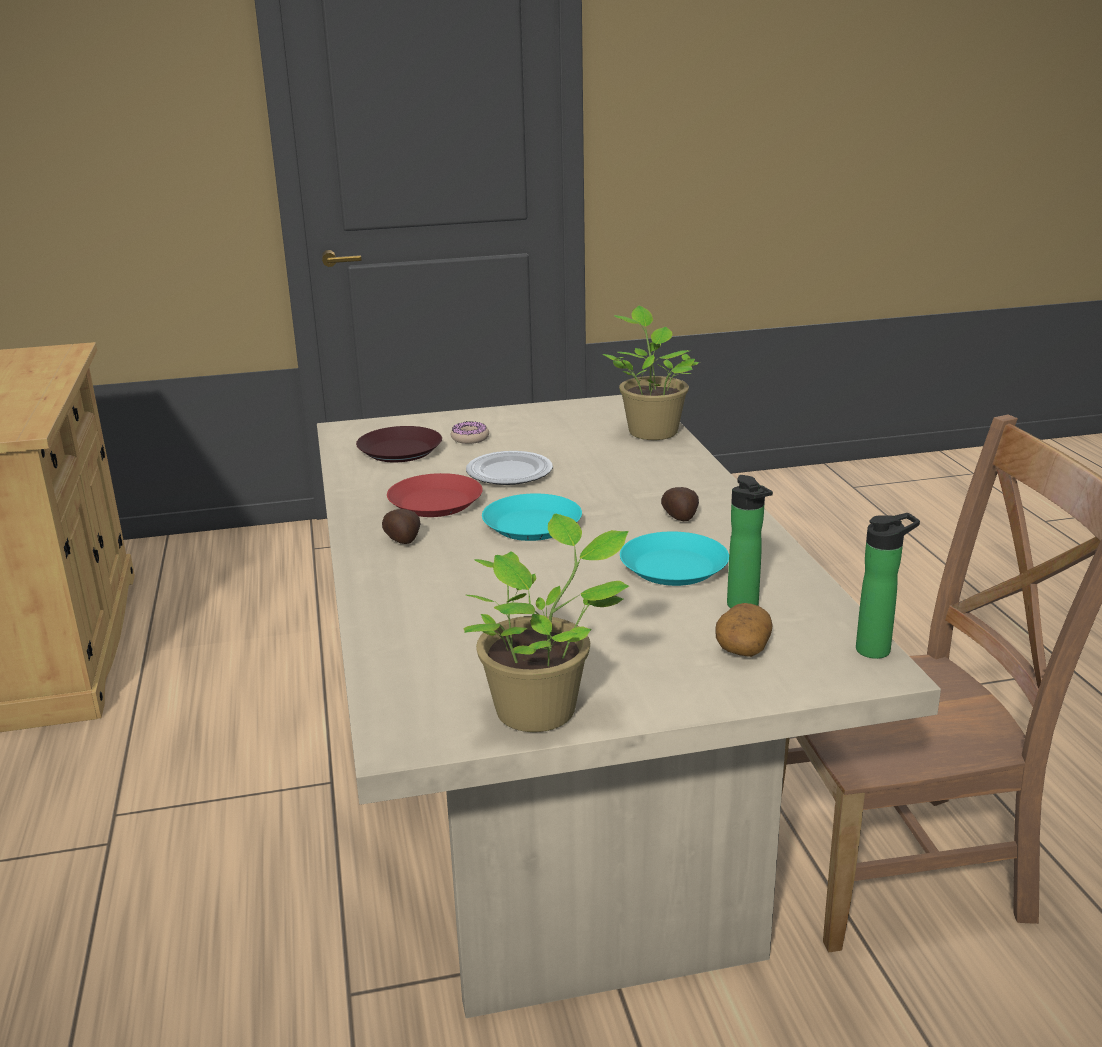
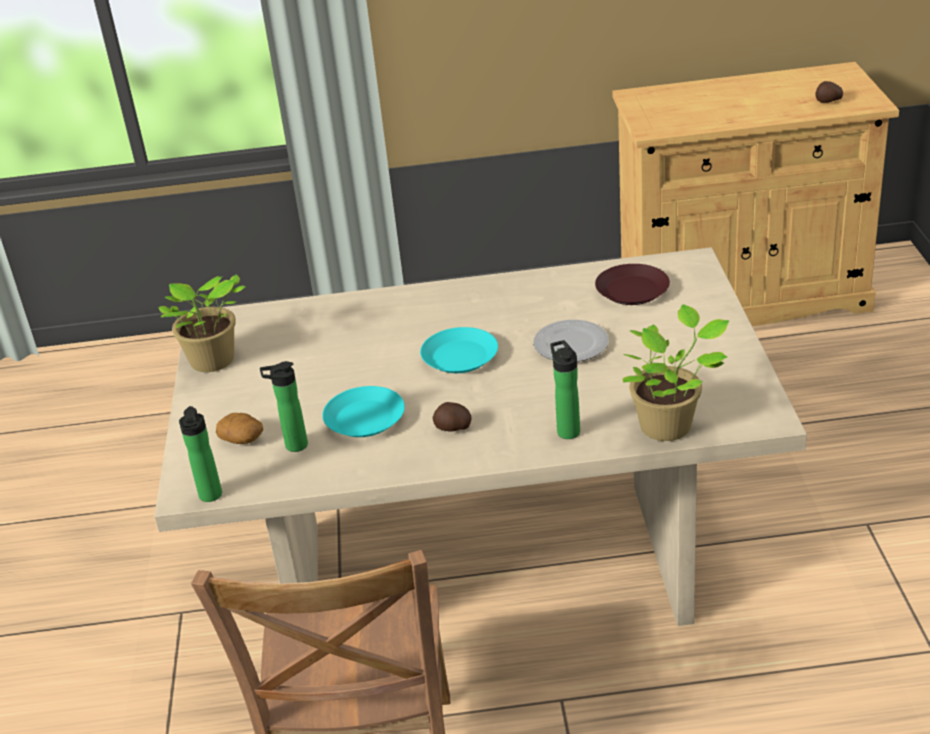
camera: 100 degrees right, 10 degrees up
potato [382,509,420,544] -> potato moved to [816,81,843,103]
red plate [387,473,483,517] -> none
donut [451,421,489,444] -> none
none -> bottle [550,340,580,439]

